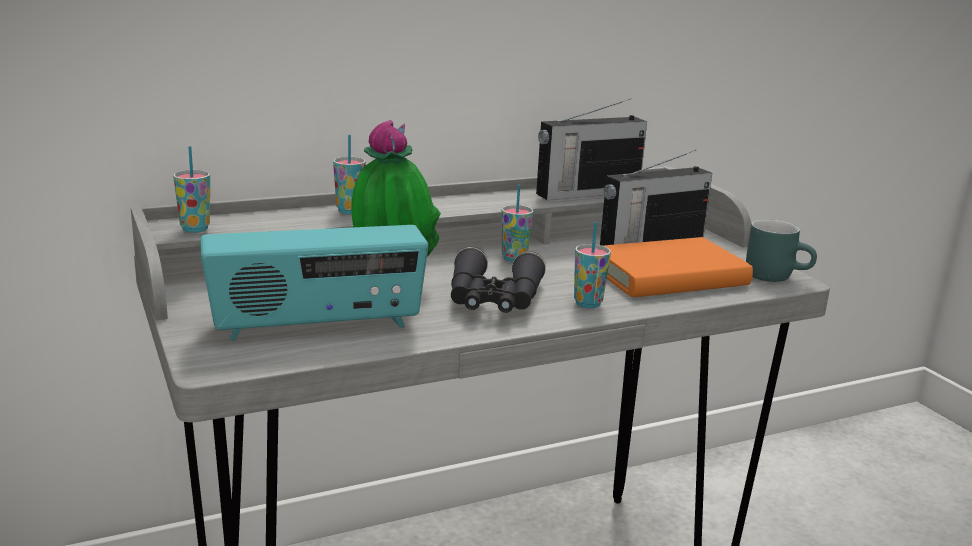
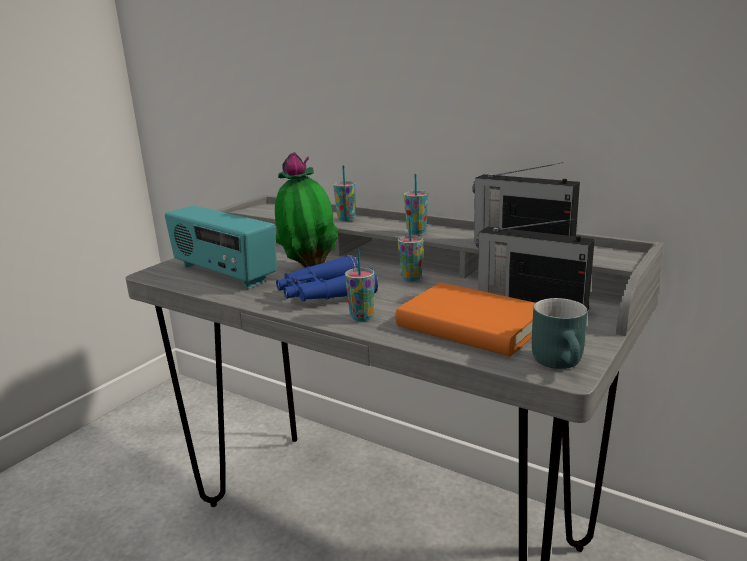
camera: 60 degrees right, 0 degrees up
cup [173,146,210,233] -> cup moved to [404,174,428,234]
black binoculars [451,247,546,313] -> blue binoculars [276,255,378,301]

